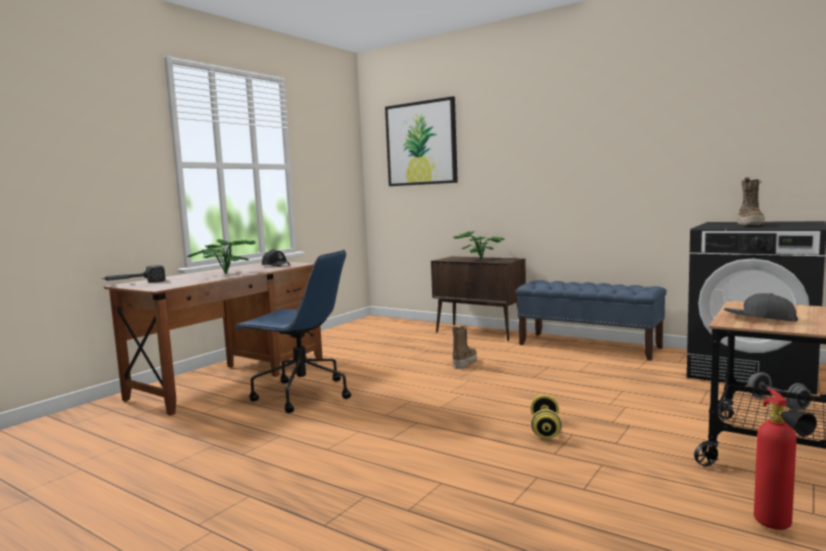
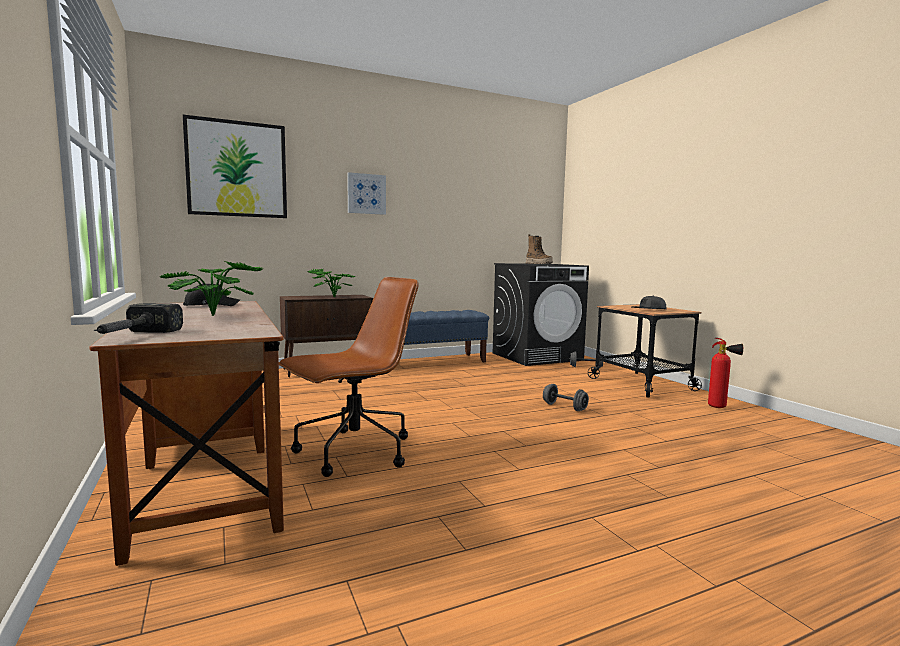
camera: 60 degrees left, 0 degrees up
blue office chair [233,250,351,413] -> brown office chair [279,277,419,477]
boot [452,327,477,369] -> none
yellow dumbbell [530,395,562,439] -> grey dumbbell [543,384,589,411]
none -> picture [347,172,386,215]

